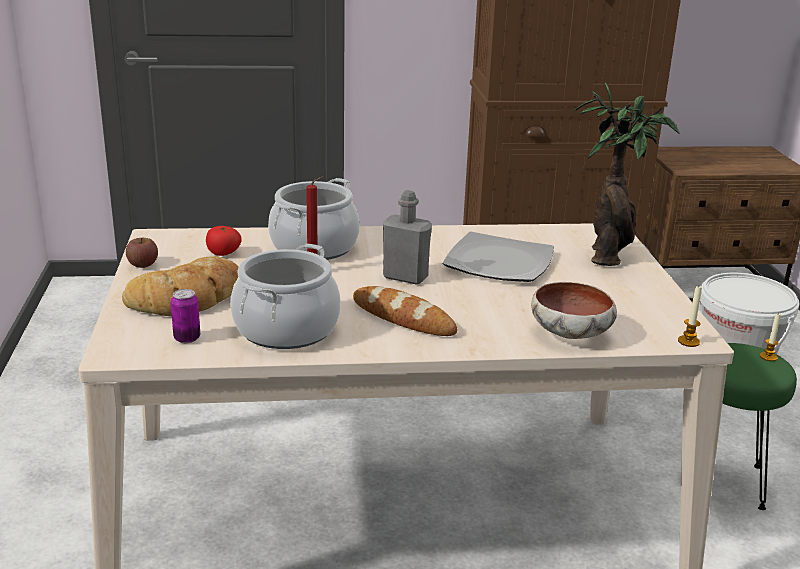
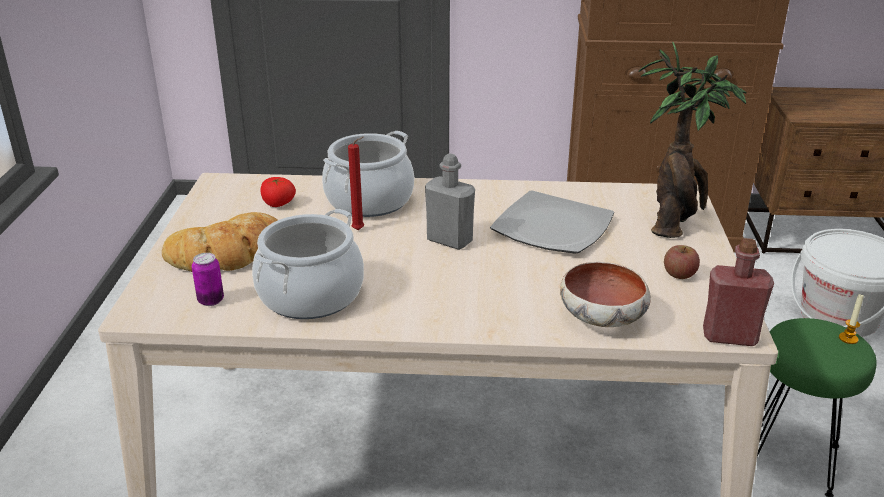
camera: 10 degrees right, 5 degrees up
apple [126,238,158,268] -> apple moved to [664,245,700,279]
bread [353,286,457,336] -> none
candle [678,286,702,347] -> red bottle [703,238,774,346]

